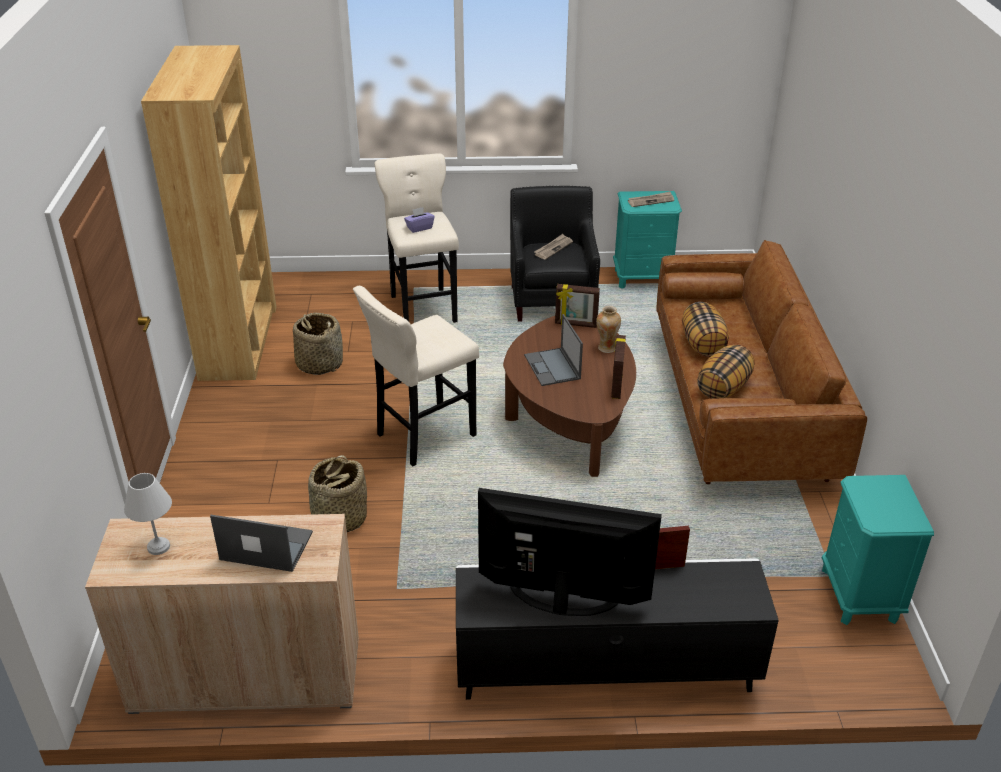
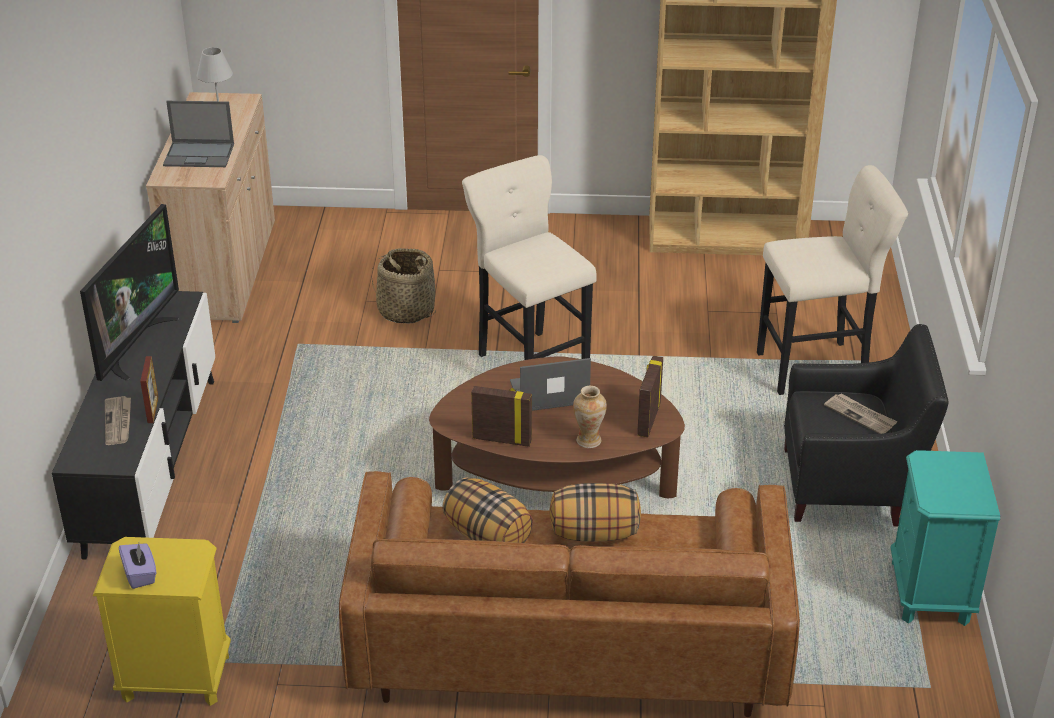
camera: 95 degrees right, 0 degrees up
laptop [210,515,313,572] -> laptop turned 75 degrees clockwise [163,101,234,167]
basket [293,313,343,375] -> none
purple tissue box [404,207,434,233] -> purple tissue box moved to [119,543,156,589]
newspaper [628,192,674,207] -> newspaper moved to [105,396,131,445]
turquoise nightstand [822,475,934,625] -> yellow nightstand [93,537,231,706]

